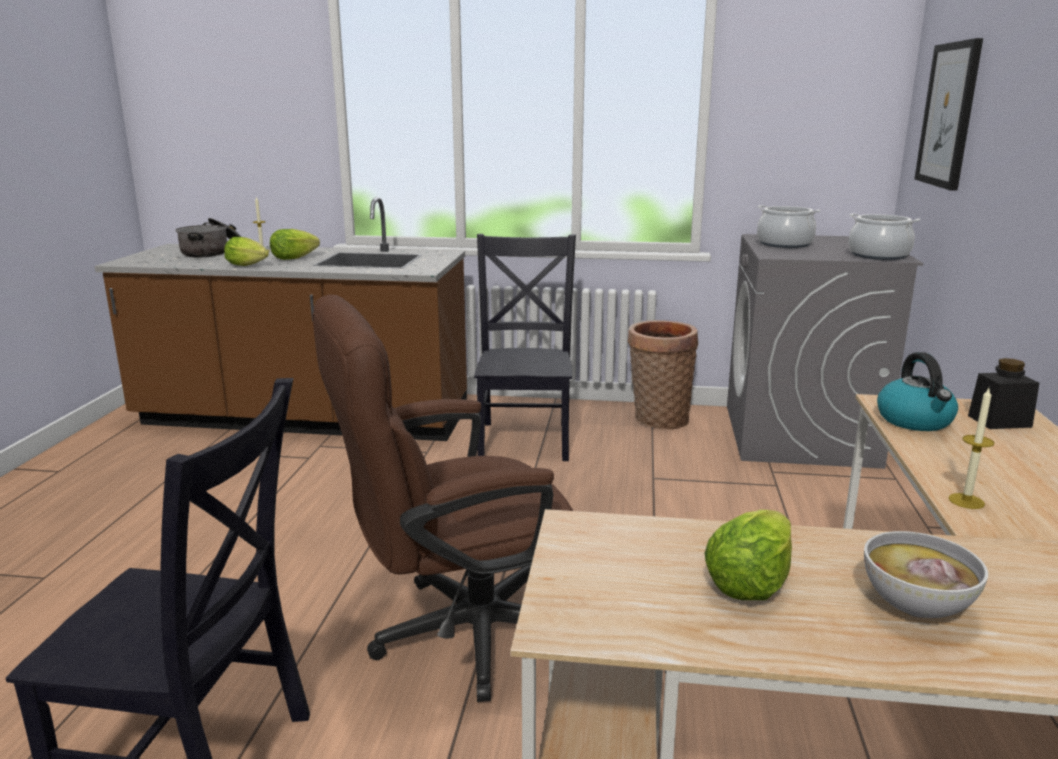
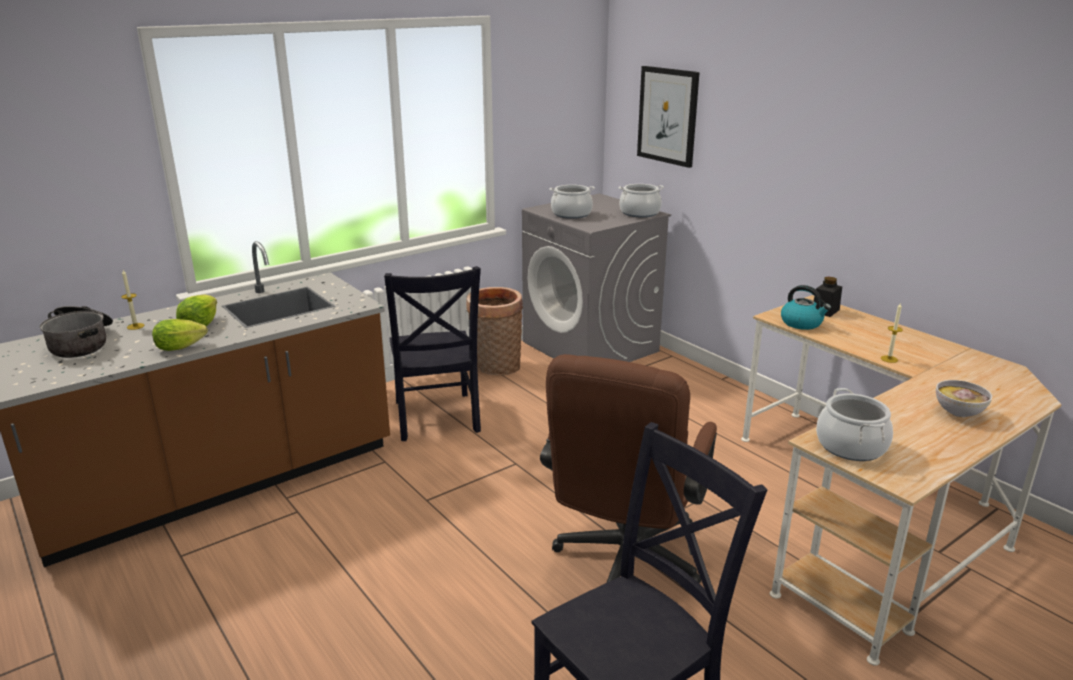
camera: 45 degrees left, 5 degrees up
black chair [474,234,576,461] -> black chair turned 150 degrees counterclockwise [384,266,481,441]
lettuce [705,509,792,600] -> none
none -> cooking pot [816,388,893,461]

